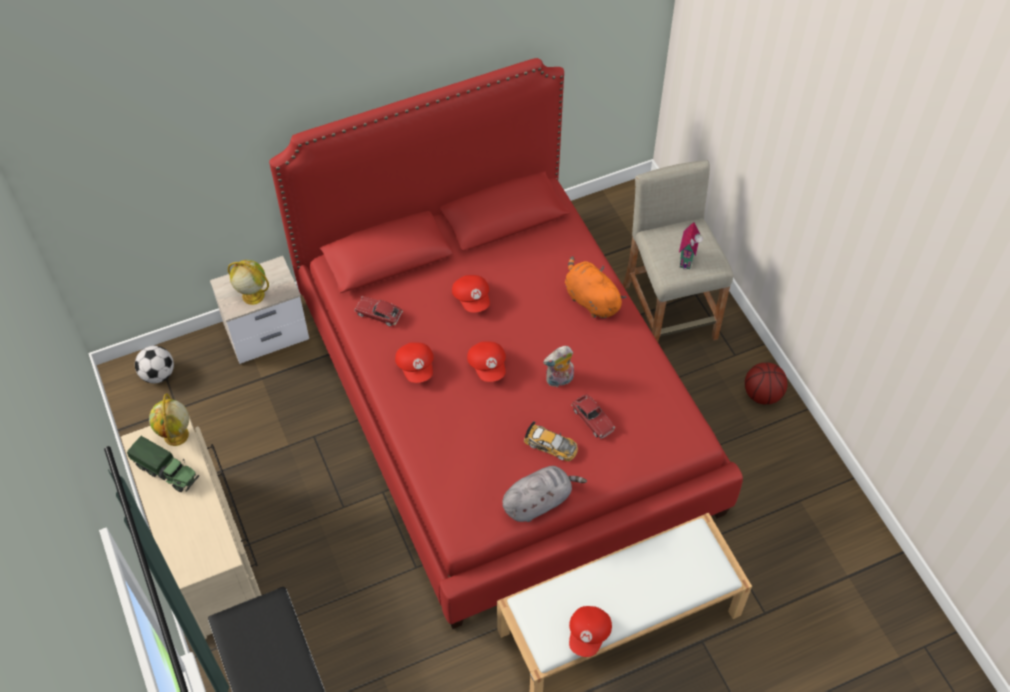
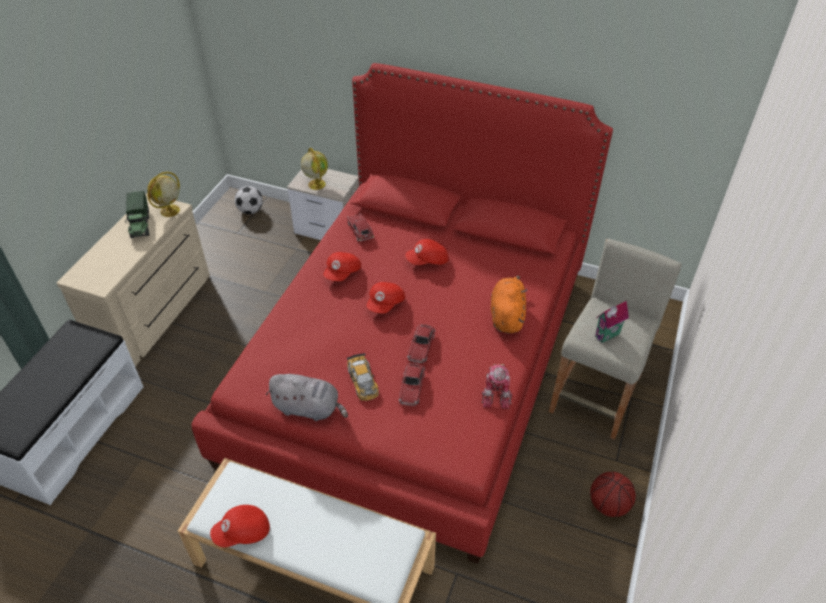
camera: 45 degrees right, 10 degrees down
red cap [452,275,490,313] -> red cap turned 45 degrees clockwise [405,239,449,265]
plush toy [543,346,574,387] -> toy car [407,324,435,363]
none -> toy robot [481,364,513,409]

